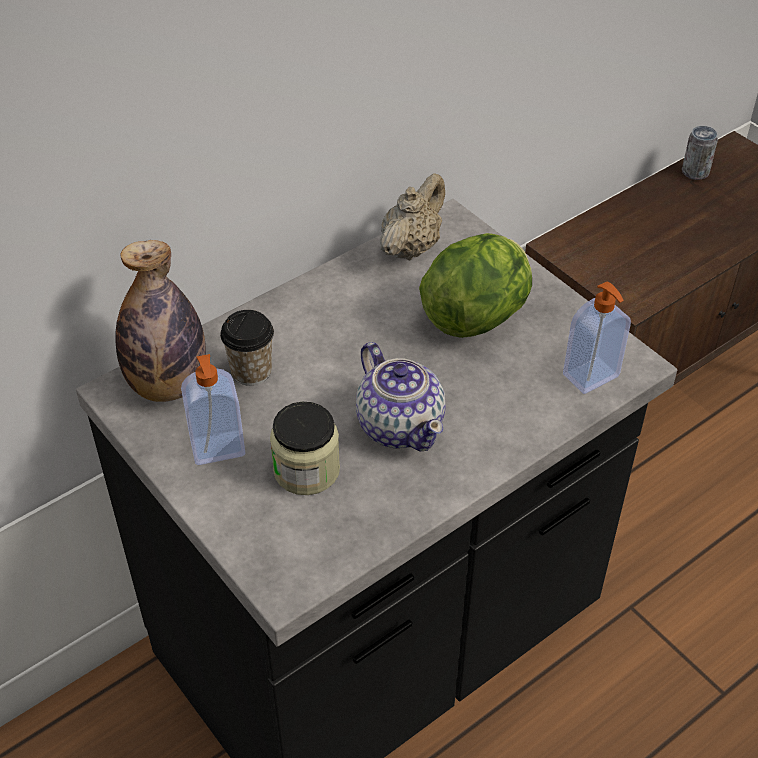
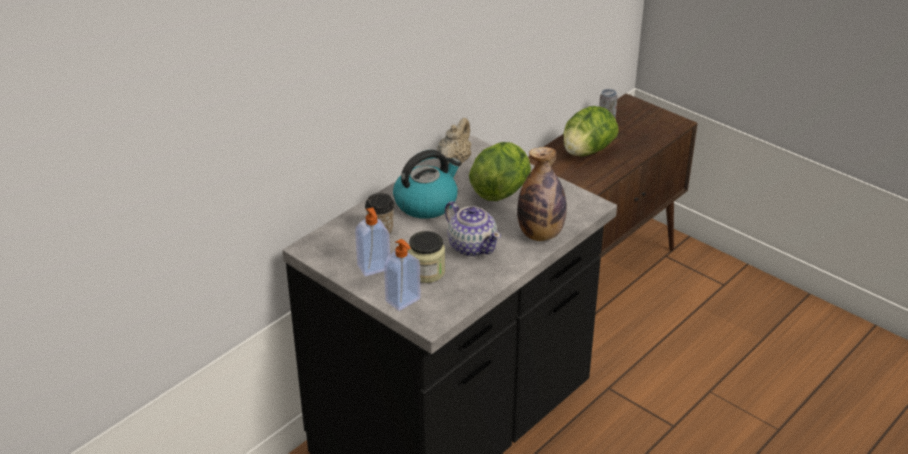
camera: 10 degrees left, 10 degrees down
bottle [115,240,206,402] -> bottle moved to [517,147,567,241]
soap dispenser [563,281,631,394] -> soap dispenser moved to [384,239,421,311]
none -> kettle [393,150,461,219]
none -> lettuce [563,106,619,156]

